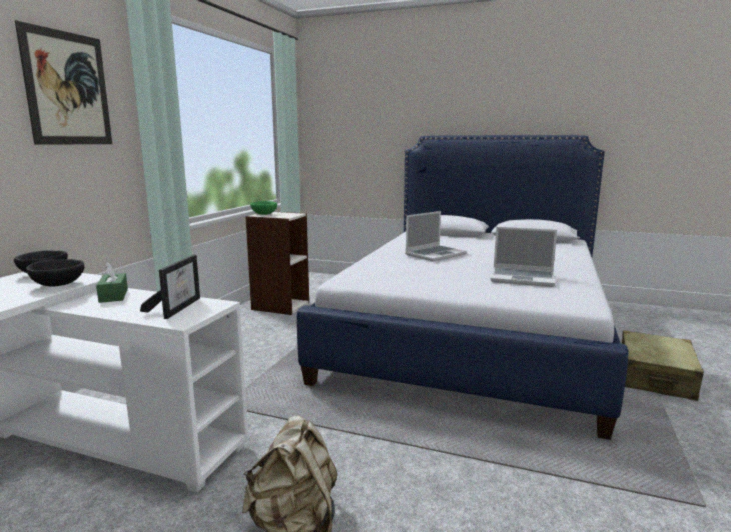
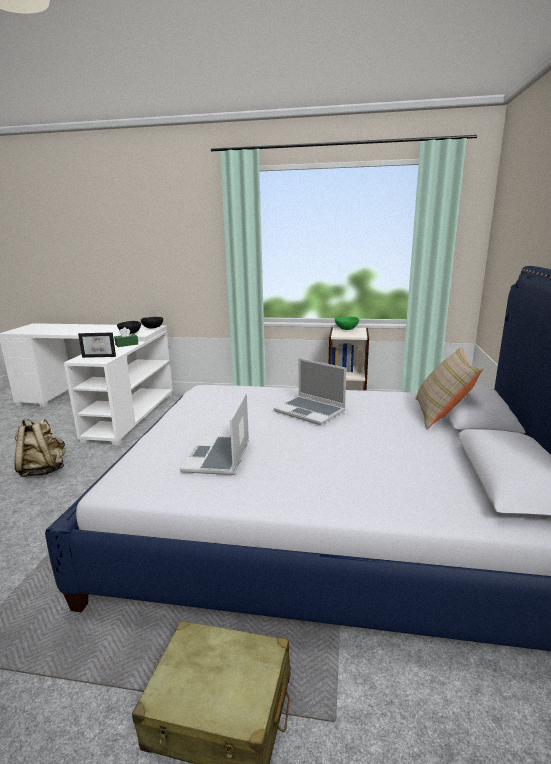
camera: 80 degrees right, 5 degrees up
picture [15,20,112,145] -> none
none -> beige pillow [415,347,484,429]

